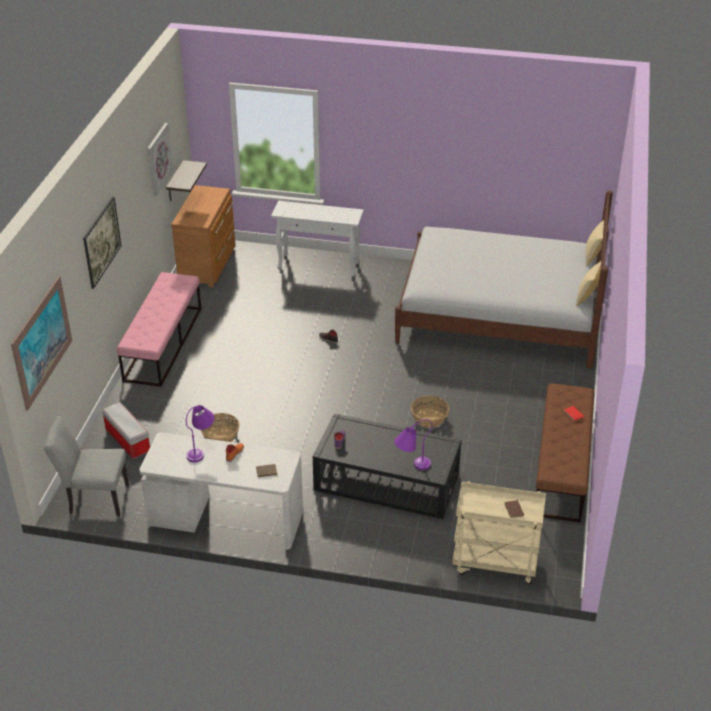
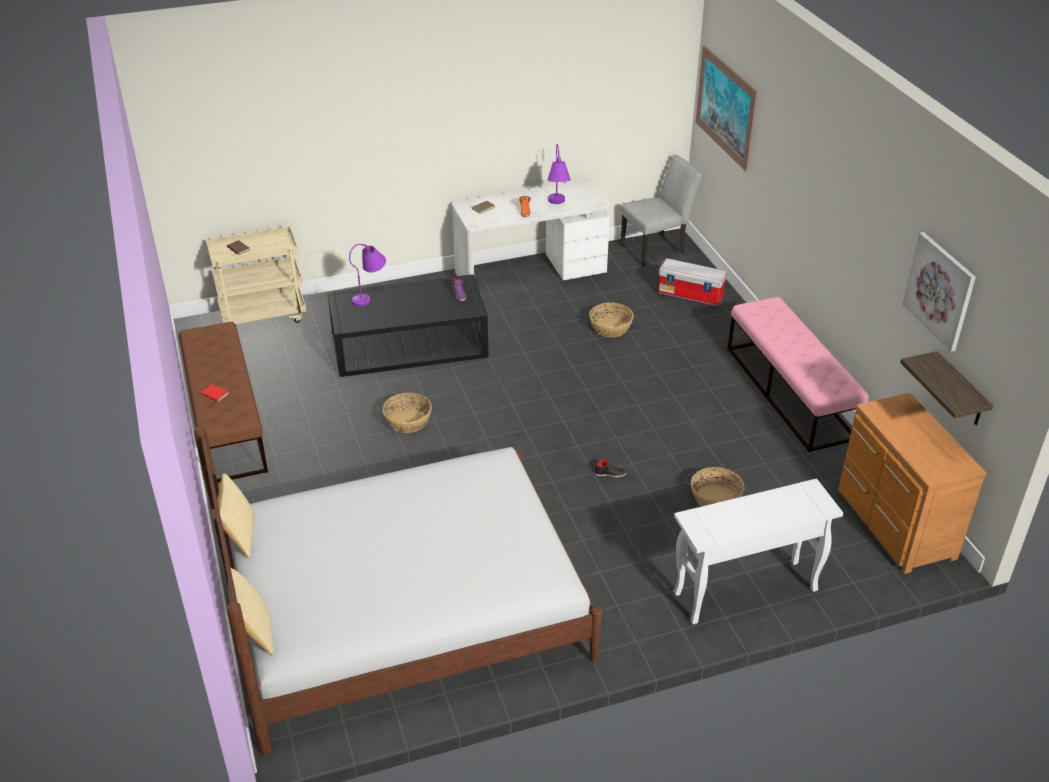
camera: 150 degrees right, 0 degrees up
picture [83,197,122,289] -> none
none -> basket [691,467,744,507]

